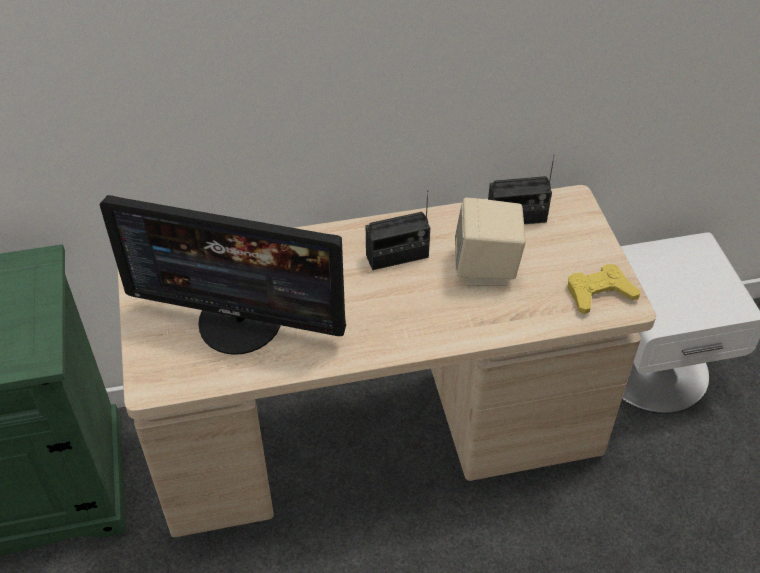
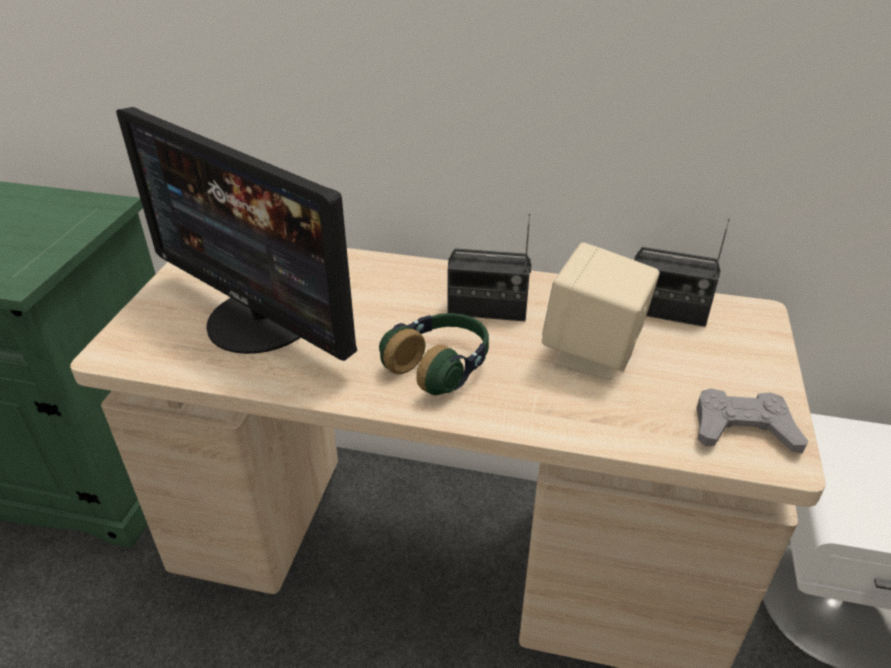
camera: 25 degrees right, 10 degrees down
yellow game controller [568,264,640,314] -> grey game controller [696,388,808,453]
none -> headphones [379,313,489,395]

